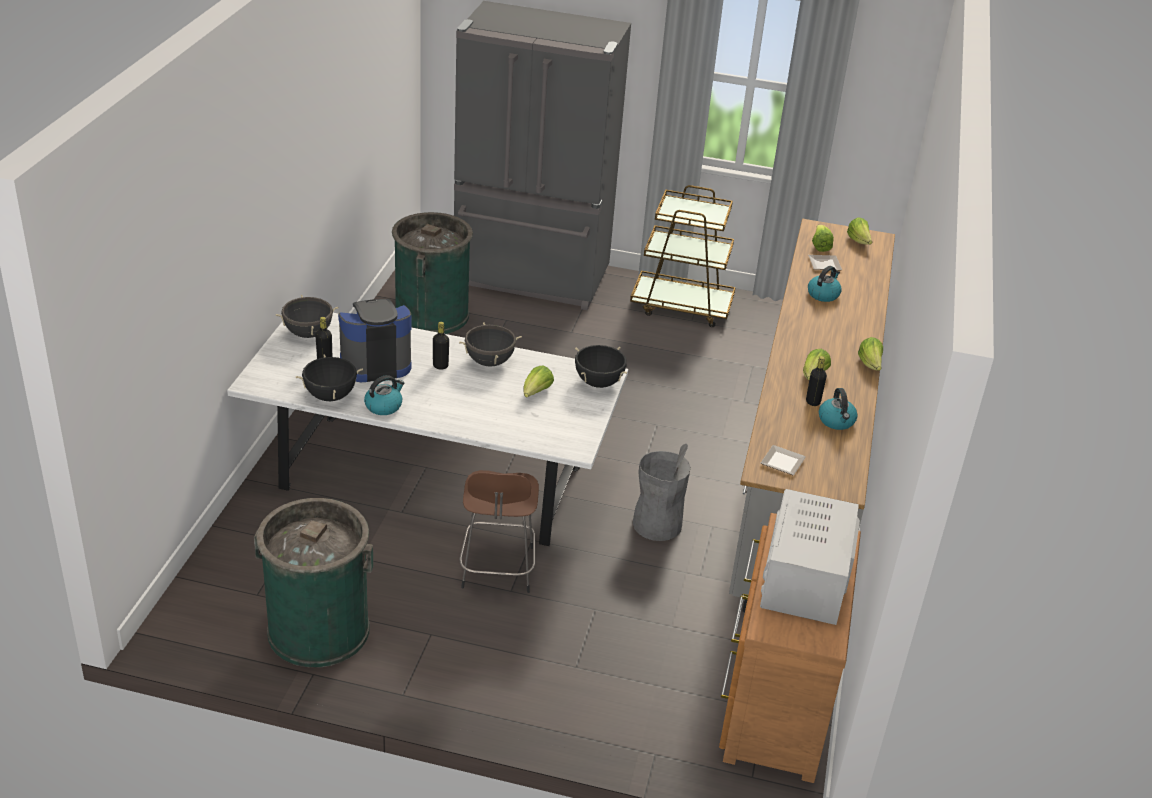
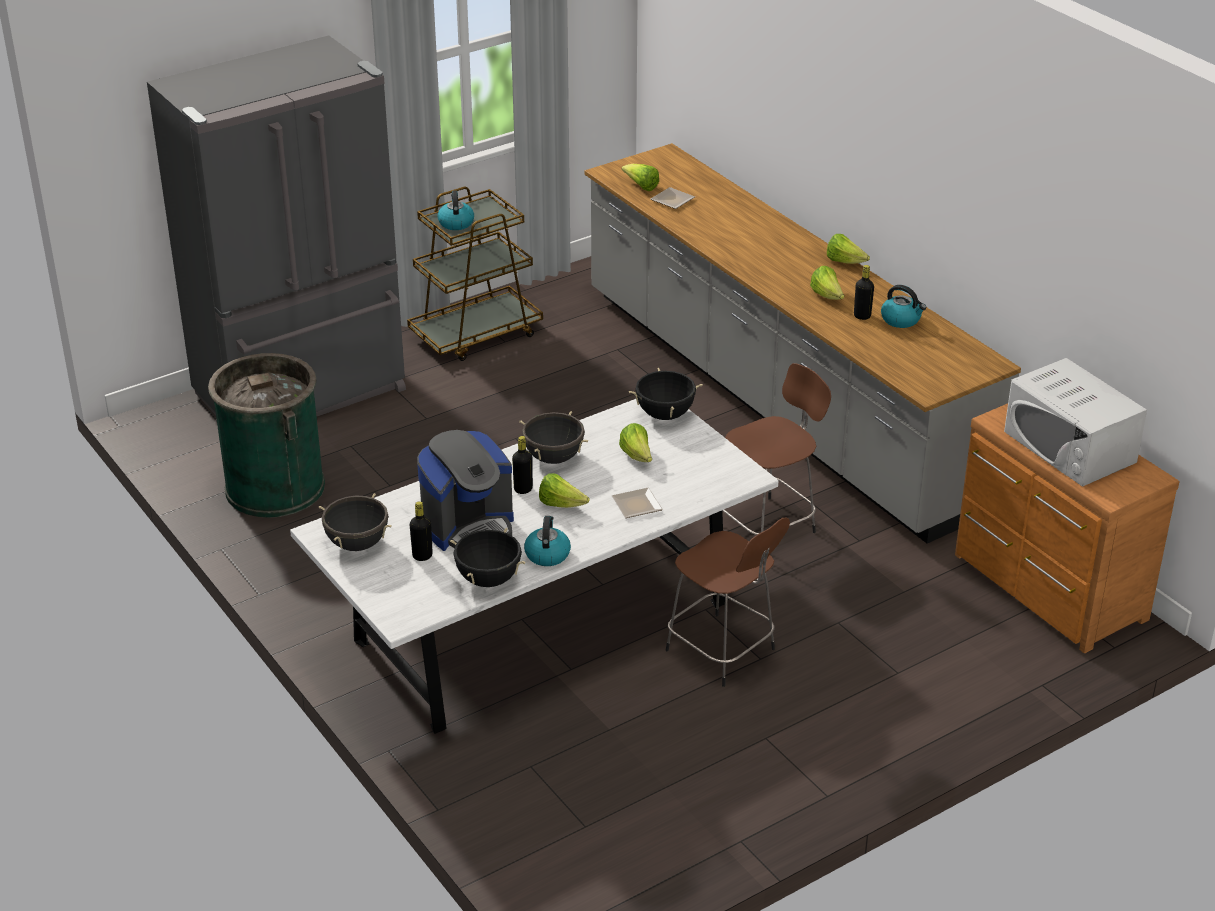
camera: 45 degrees left, 0 degrees up
green trash can [254,498,373,668] -> none
coffee machine [338,299,412,382] -> coffee machine turned 150 degrees counterclockwise [417,430,514,551]
grey trash can [633,444,691,541] -> brown stool [722,363,831,535]
plate [761,445,806,475] -> plate moved to [612,488,663,518]
kettle [808,266,842,302] -> kettle moved to [438,190,474,230]
lettuce [847,217,872,245] -> lettuce moved to [539,473,590,508]

